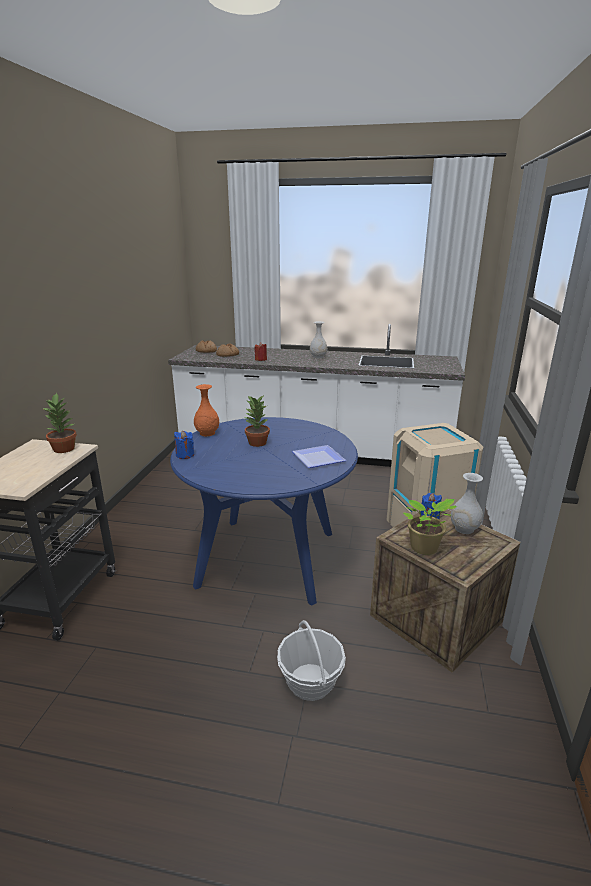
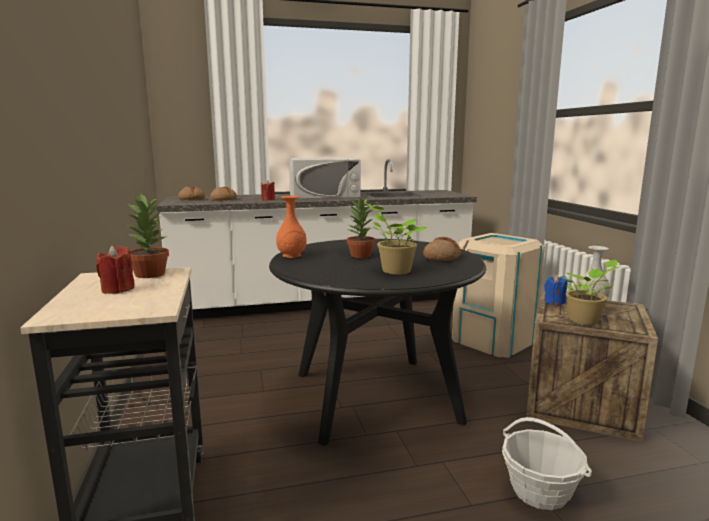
camera: 25 degrees left, 10 degrees down
blue dining table [170,417,358,606] -> black dining table [269,239,486,446]
blue candle [174,431,194,459] -> none
plate [292,445,346,468] -> bread [423,237,461,261]
white vase [310,321,327,359] -> white microwave [289,158,361,199]
none -> red candle [96,246,135,294]
none -> potted plant [366,203,427,275]

